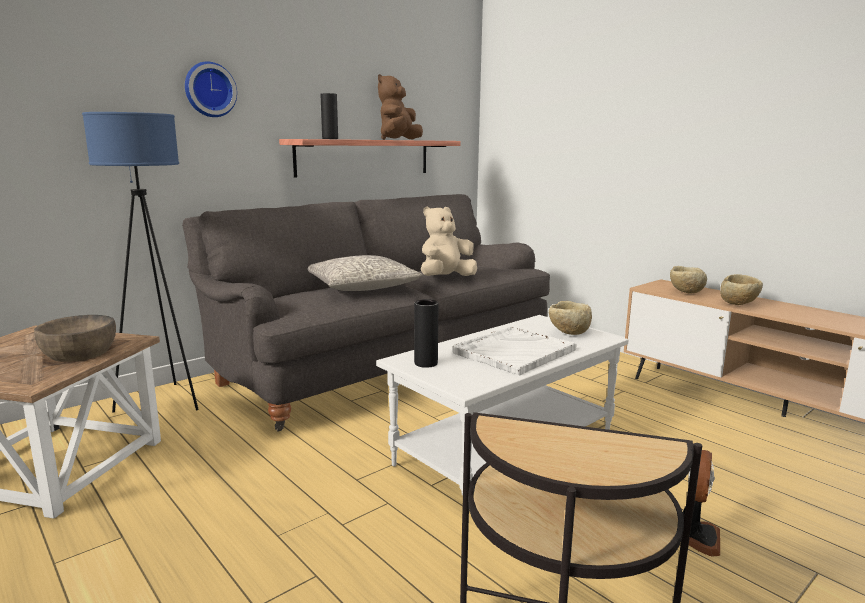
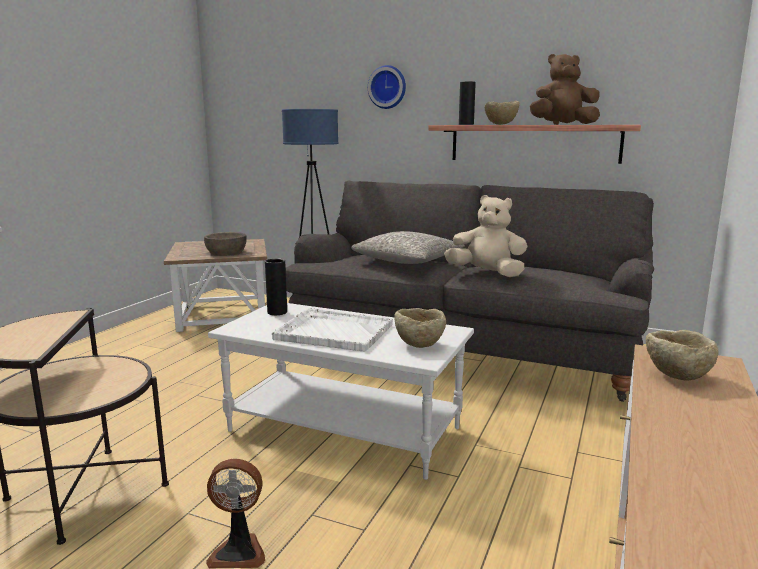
camera: 65 degrees right, 0 degrees up
beige bowl [720,274,763,305] -> beige bowl moved to [485,101,519,125]

